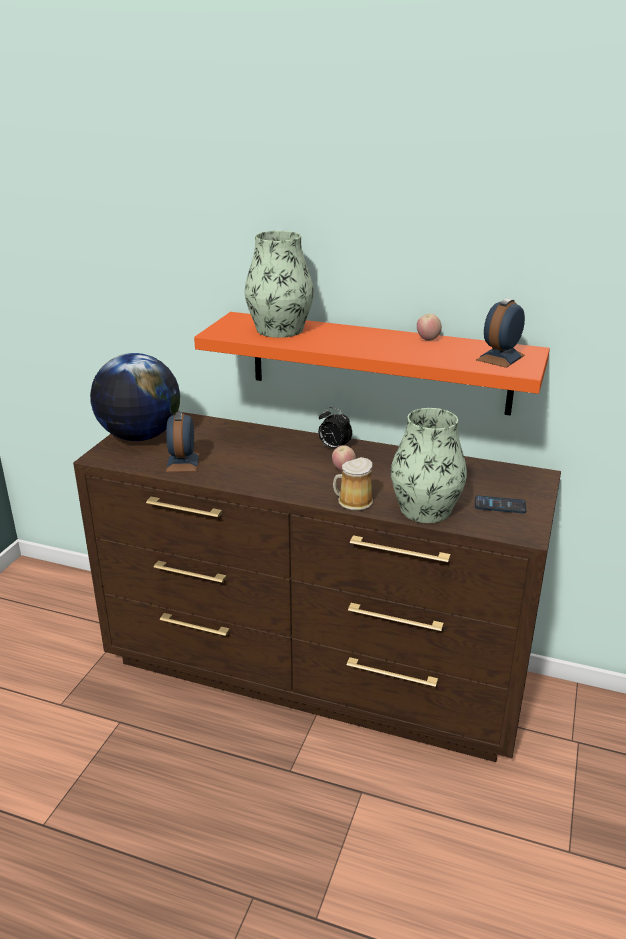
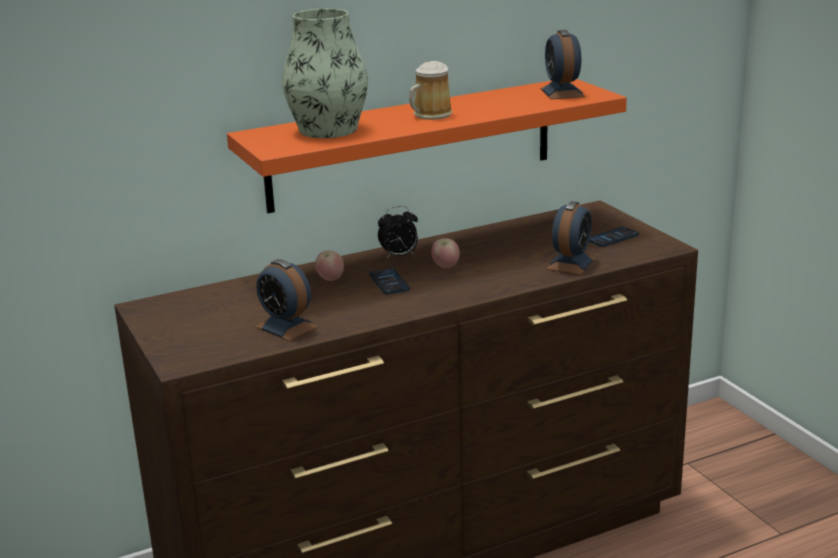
camera: 45 degrees left, 5 degrees down
globe [90,353,180,441] -> none
mug [333,457,373,511] -> mug moved to [409,61,453,120]
vase [391,408,467,523] -> alarm clock [547,201,595,275]
apple [417,314,442,341] -> apple moved to [315,250,344,281]
none -> phone [369,268,410,294]

